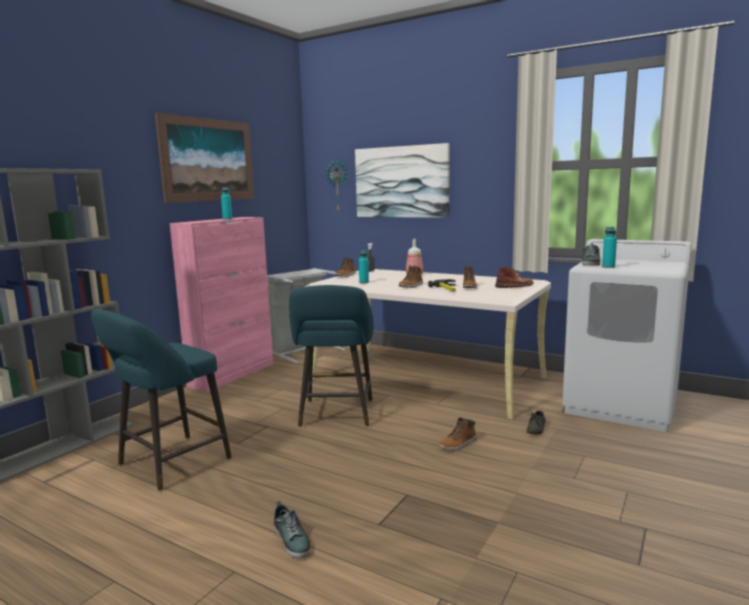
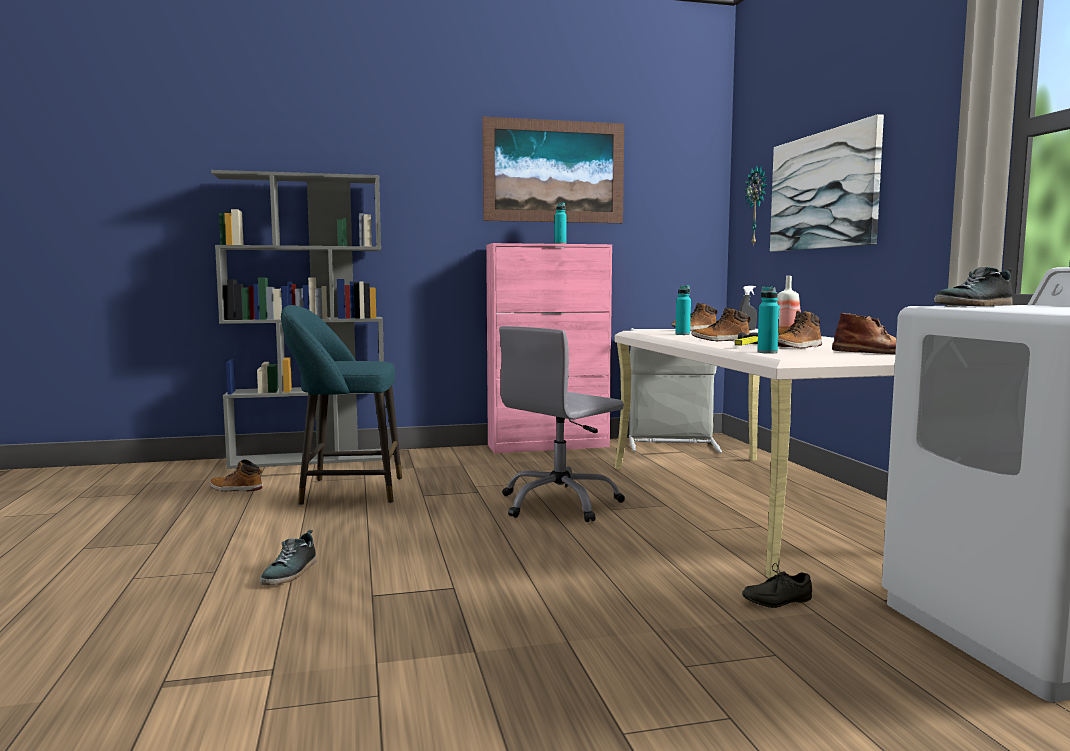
camera: 45 degrees right, 5 degrees down
turquoise stool [289,285,374,427] -> grey office chair [499,326,625,522]
boot [439,417,476,451] -> boot moved to [209,460,262,492]
turquoise bottle [602,227,617,268] -> turquoise bottle moved to [757,287,779,354]

